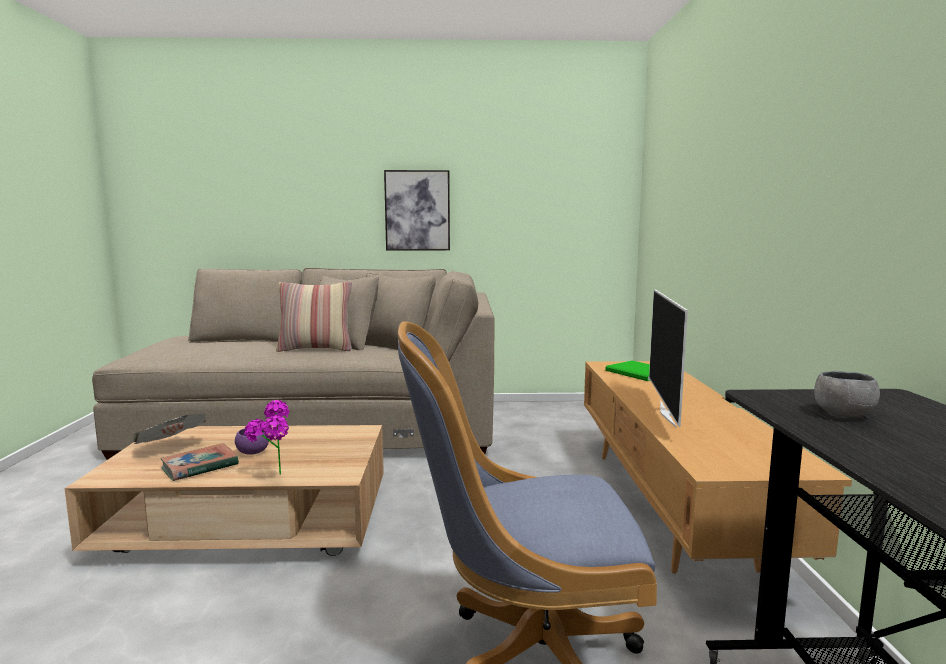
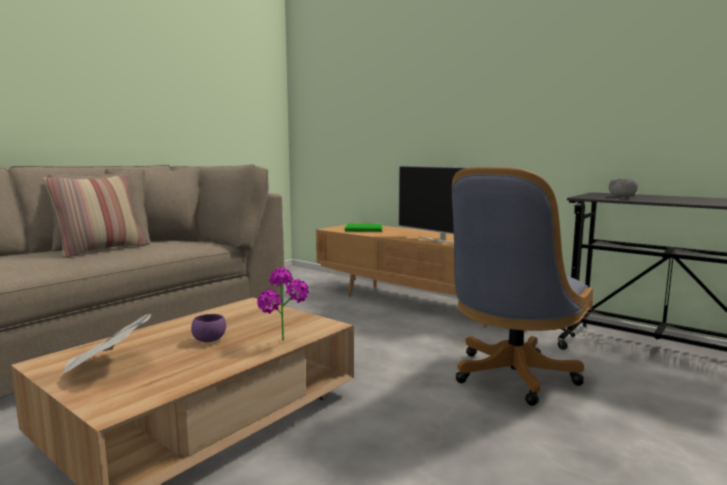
camera: 50 degrees left, 0 degrees up
book [160,443,239,481] -> none
picture [384,170,450,250] -> none

